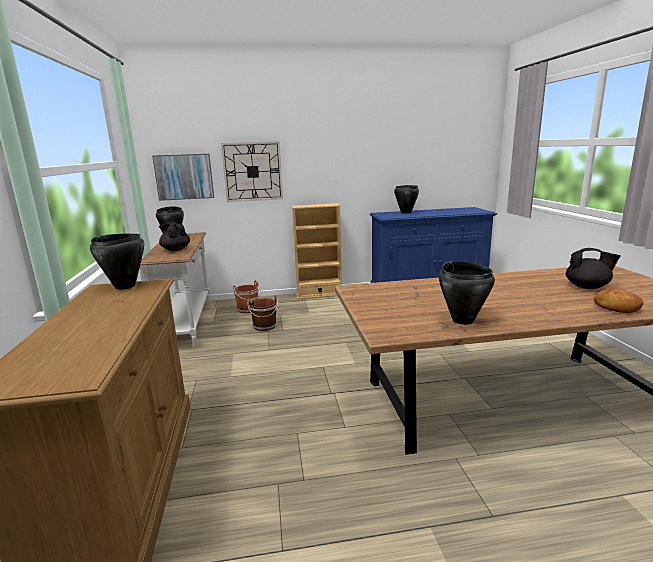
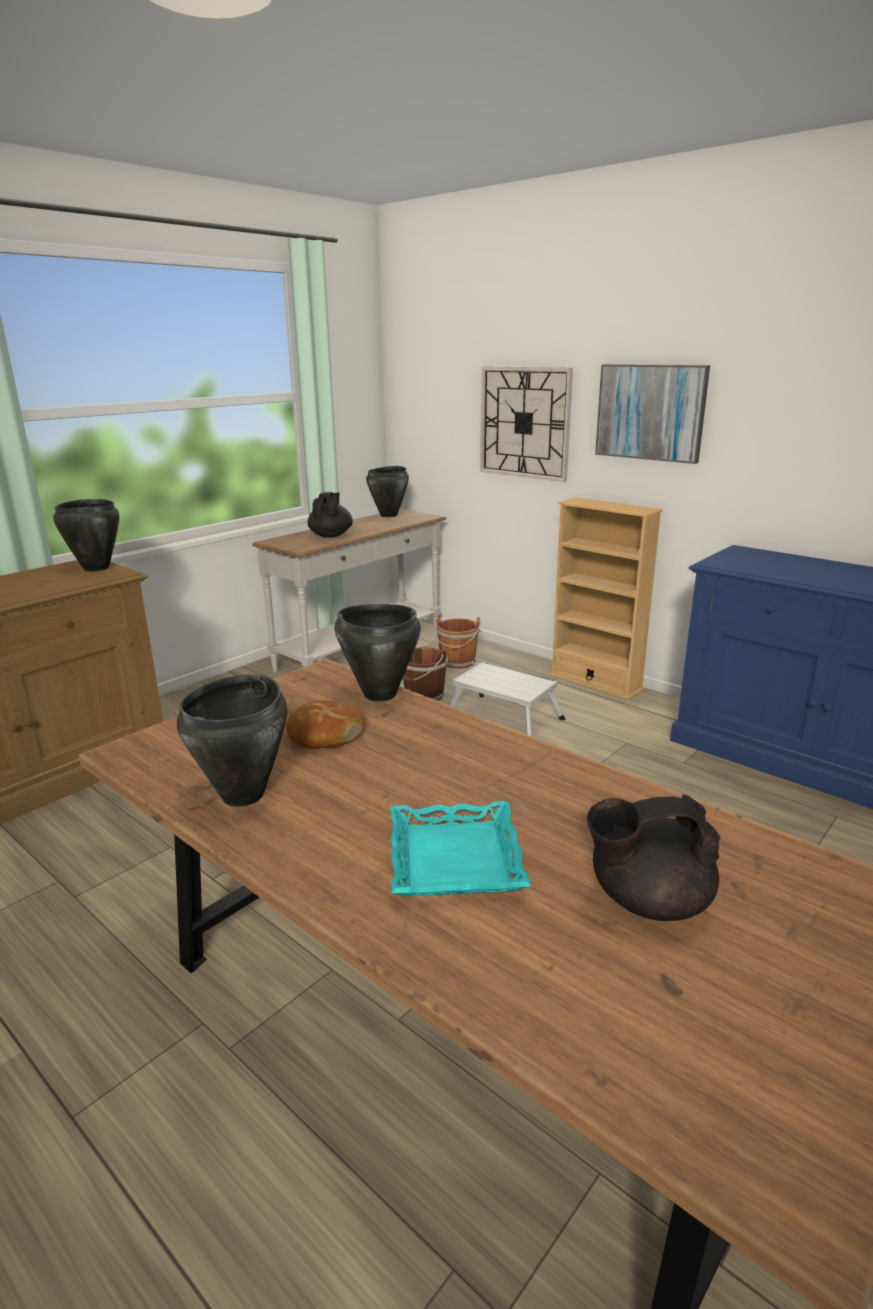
camera: 50 degrees right, 5 degrees up
picture [152,154,214,201] -> picture moved to [595,364,710,464]
black cooking pot [394,185,419,213] -> black cooking pot moved to [334,604,421,702]
black teapot [566,248,621,289] -> black teapot turned 105 degrees clockwise [587,794,720,921]
bread [594,288,643,313] -> bread moved to [286,700,365,749]
none -> turquoise tray [391,801,531,897]
none -> white step ladder [450,662,566,736]

